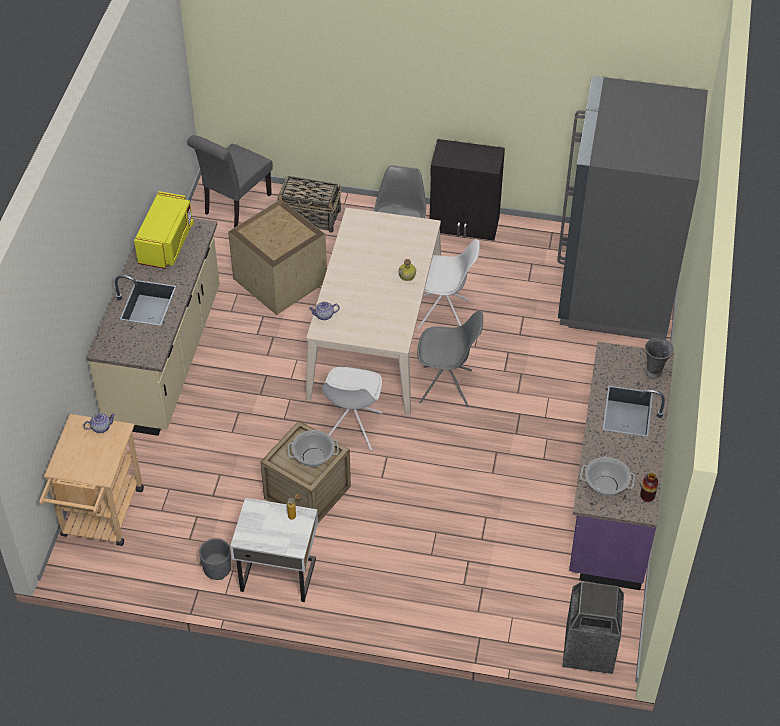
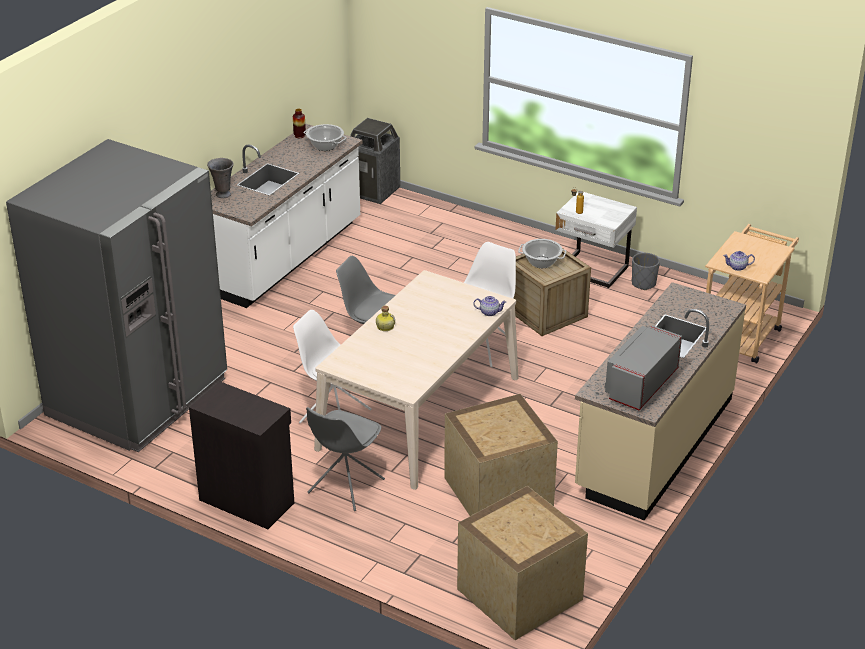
camera: 160 degrees left, 15 degrees down
yellow microwave [134,191,194,269] -> grey microwave [605,325,682,410]
grey chair [187,135,273,227] -> crate [457,486,588,640]
basket [277,176,341,233] -> none
purple counter [569,342,674,590] -> white counter [211,124,363,308]

